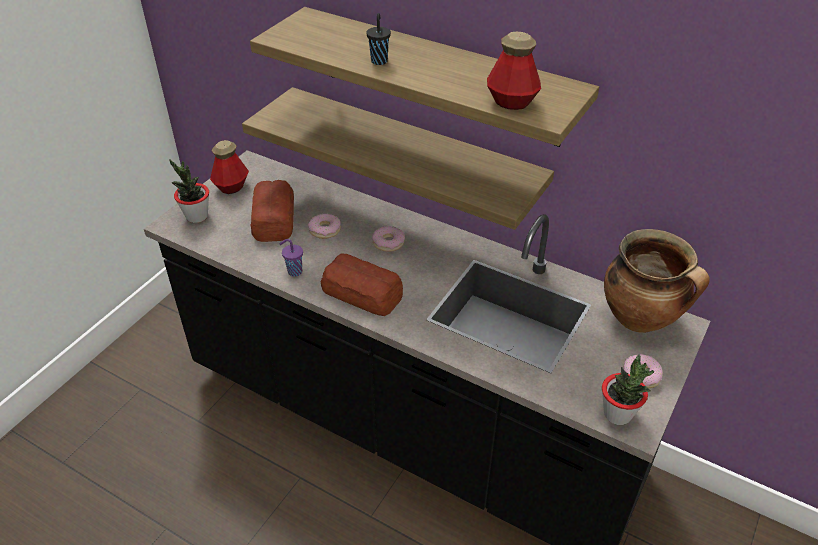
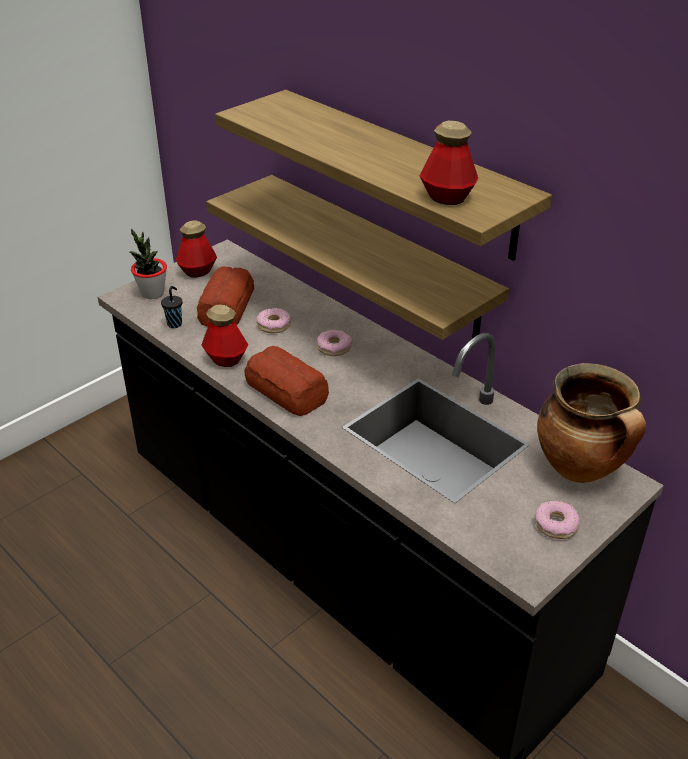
camera: 15 degrees right, 5 degrees down
purple cup [279,239,303,277] -> bottle [202,305,248,367]
black cup [366,13,391,65] -> black cup moved to [161,286,182,328]
potted plant [602,354,654,425] -> none

